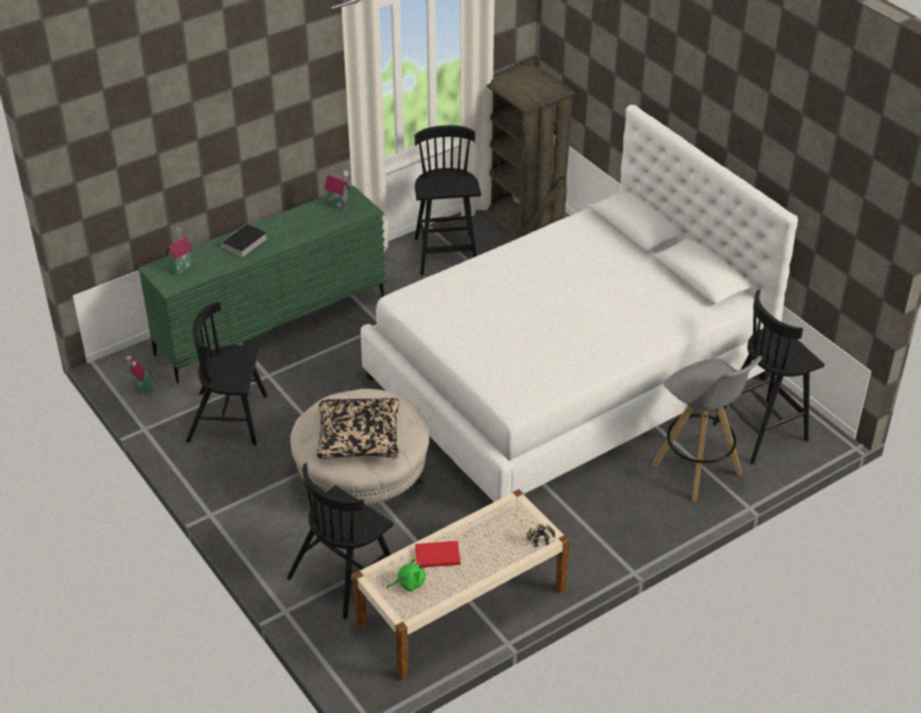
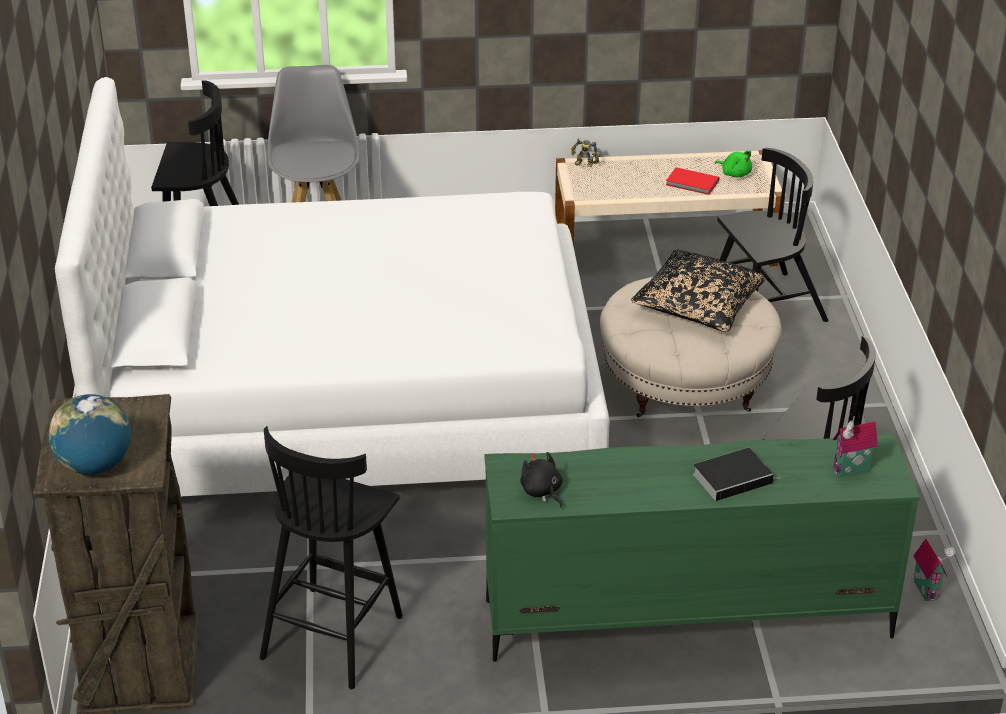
camera: 150 degrees left, 5 degrees down
toy house [324,169,349,210] -> black plush toy [520,452,563,508]
green plush toy [386,558,426,592] -> green plush toy turned 150 degrees counterclockwise [715,151,752,177]
none -> globe [49,394,131,475]

